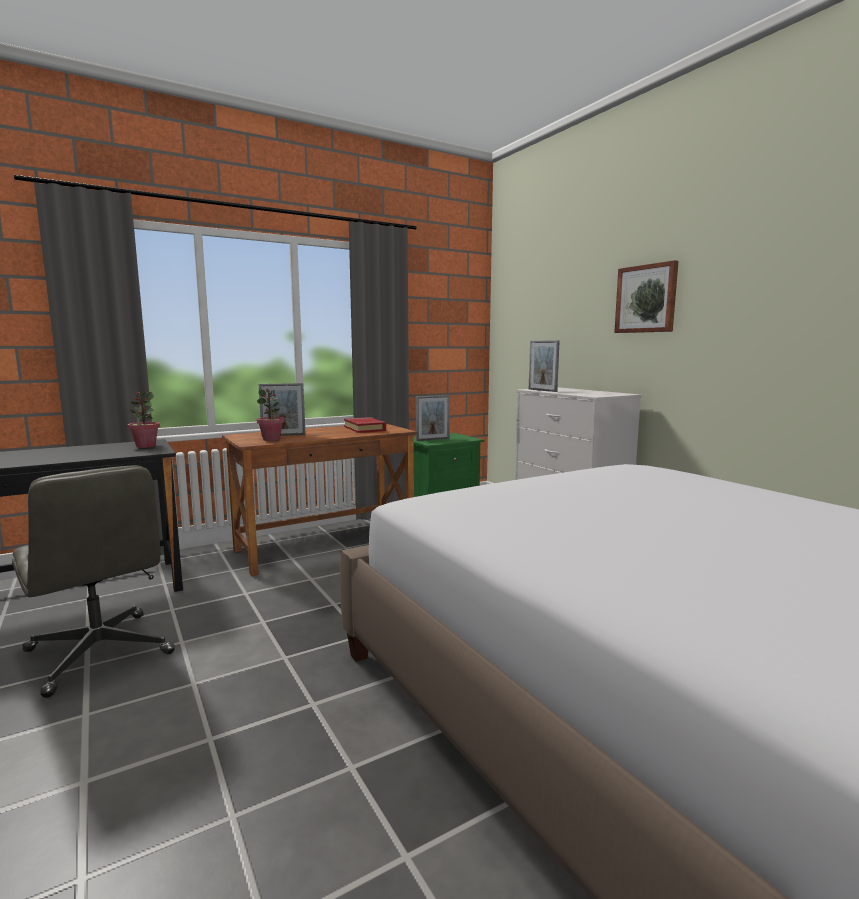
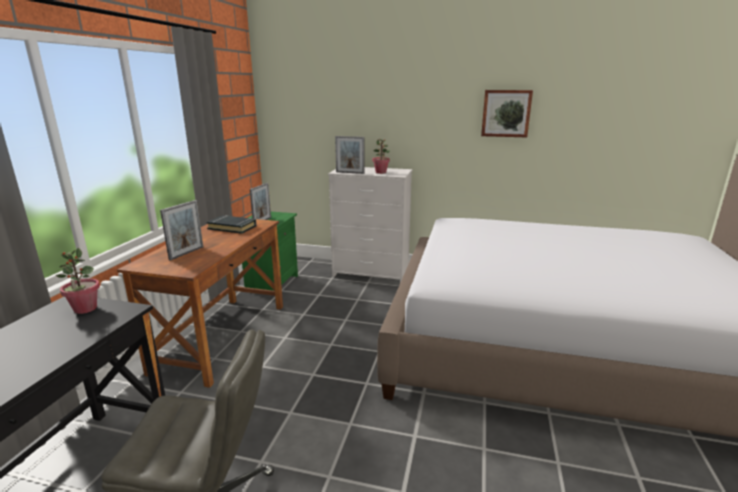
camera: 45 degrees left, 10 degrees up
potted plant [257,389,285,441] -> potted plant moved to [372,139,390,174]
red book [344,417,386,433] -> black book [207,215,257,234]
picture [614,260,678,333] -> picture moved to [481,90,533,137]

